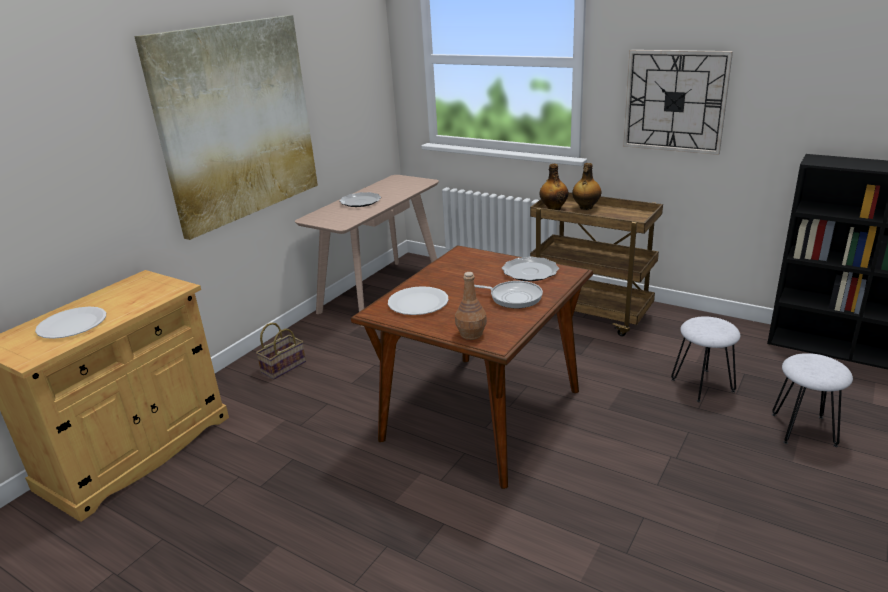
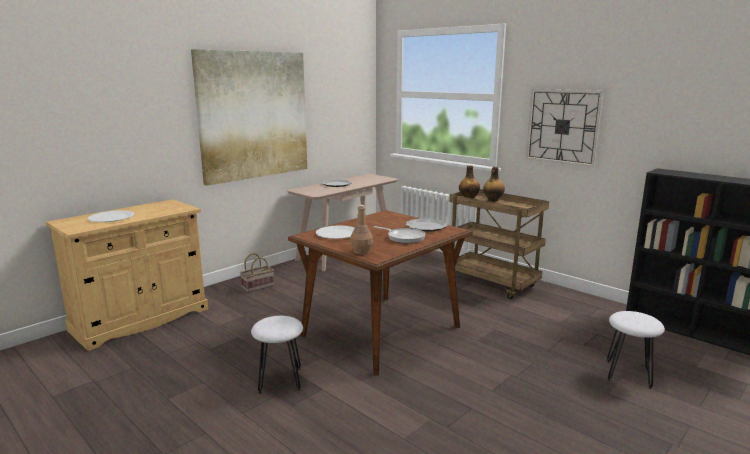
camera: 10 degrees right, 10 degrees down
white stool [671,316,740,402] -> white stool moved to [251,316,303,394]

